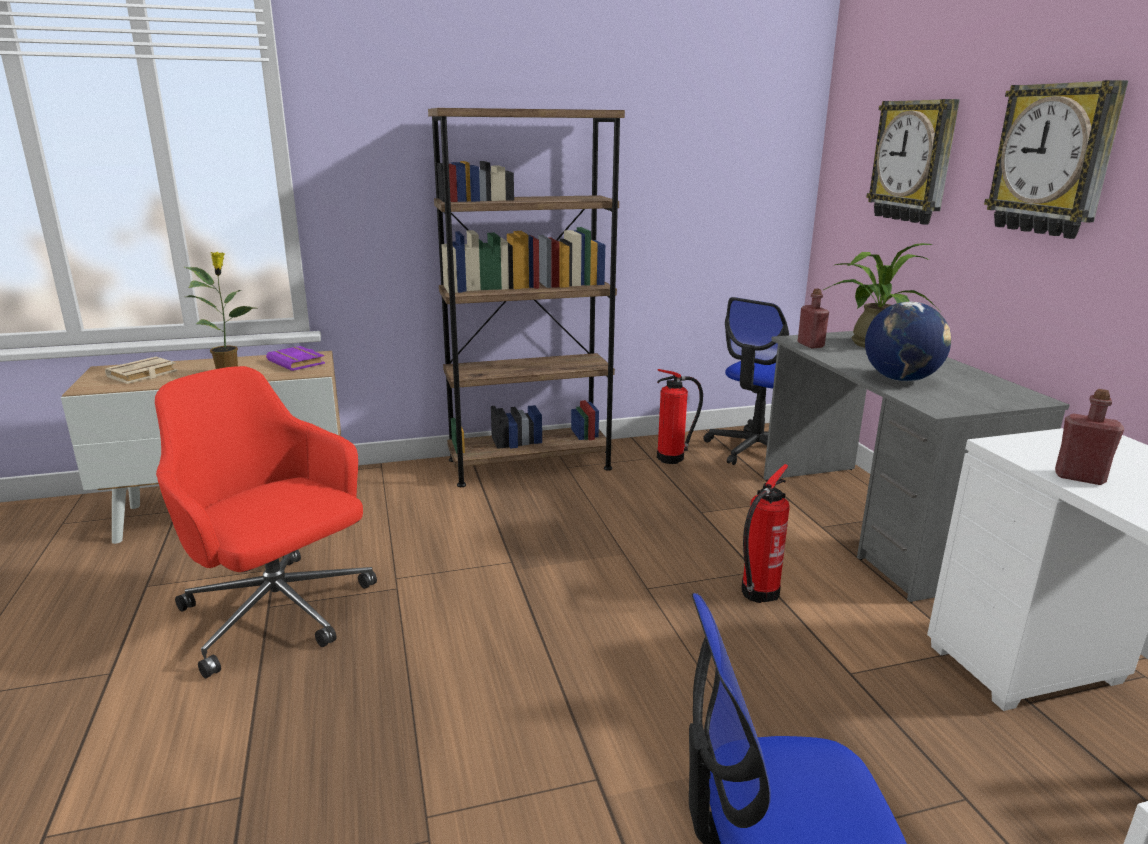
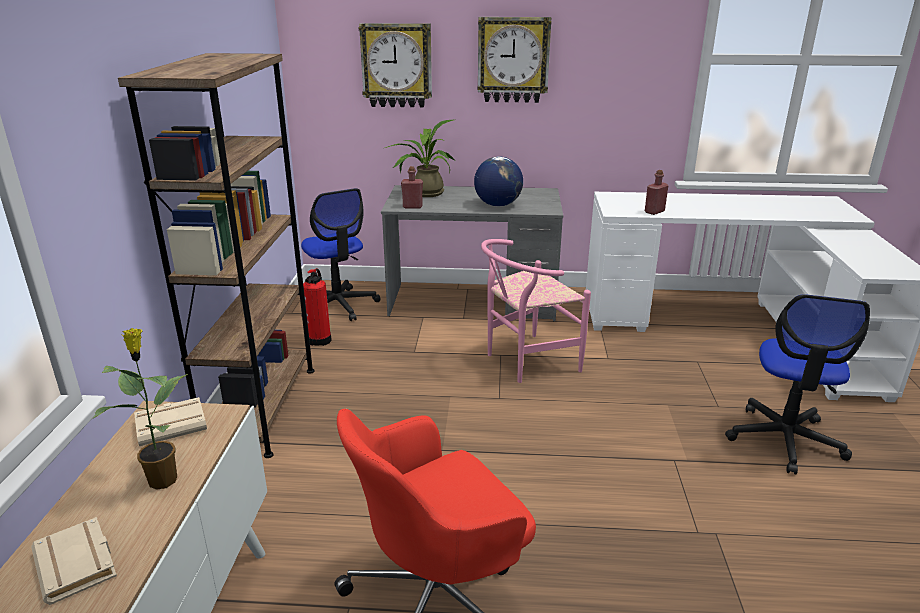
camera: 70 degrees left, 5 degrees up
purple book [266,346,325,371] -> beige book [134,397,207,446]
fire extinguisher [741,464,790,603] -> pink chair [481,239,591,383]

